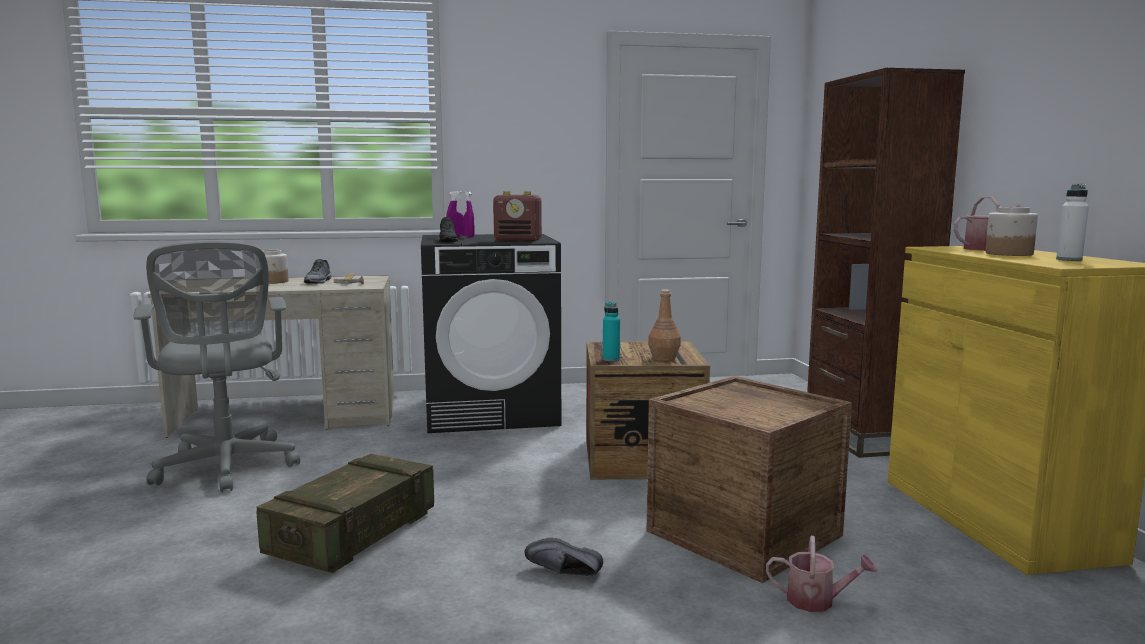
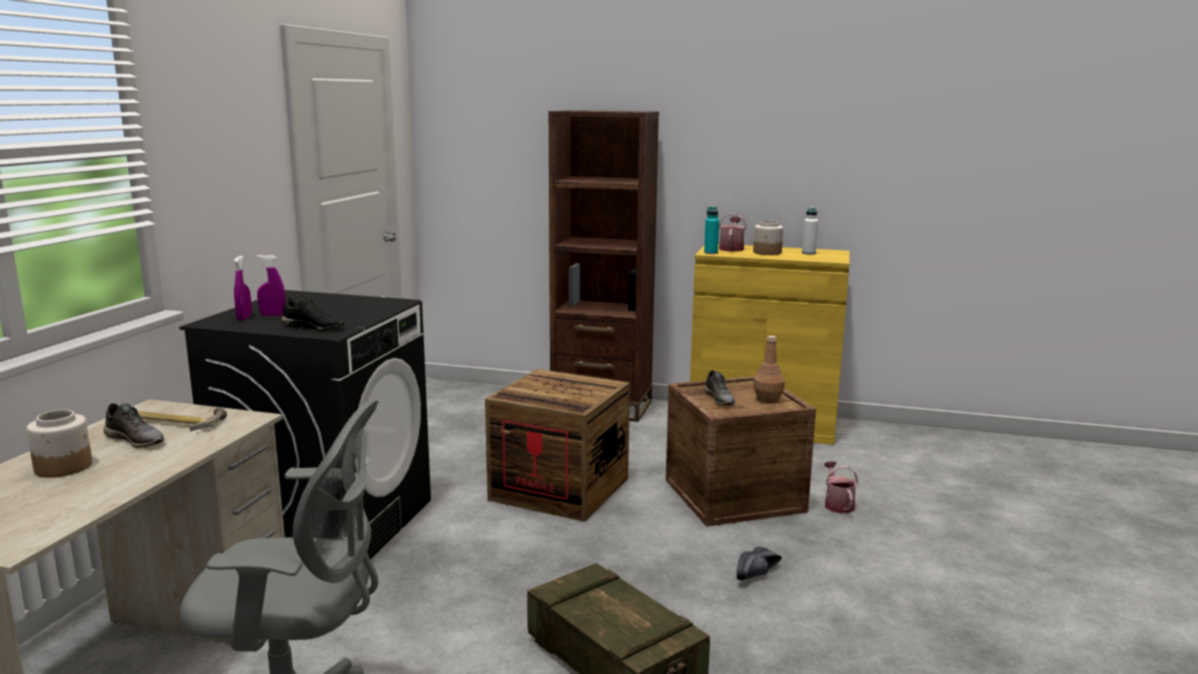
camera: 65 degrees left, 5 degrees up
radio [493,191,542,242] -> none
turquoise bottle [603,302,620,361] -> turquoise bottle moved to [704,207,719,254]
brown bottle [648,290,681,361] -> brown bottle moved to [753,336,785,404]
watering can [766,536,877,612] -> watering can turned 45 degrees counterclockwise [824,461,858,513]
none -> grey shoe [704,370,735,405]

